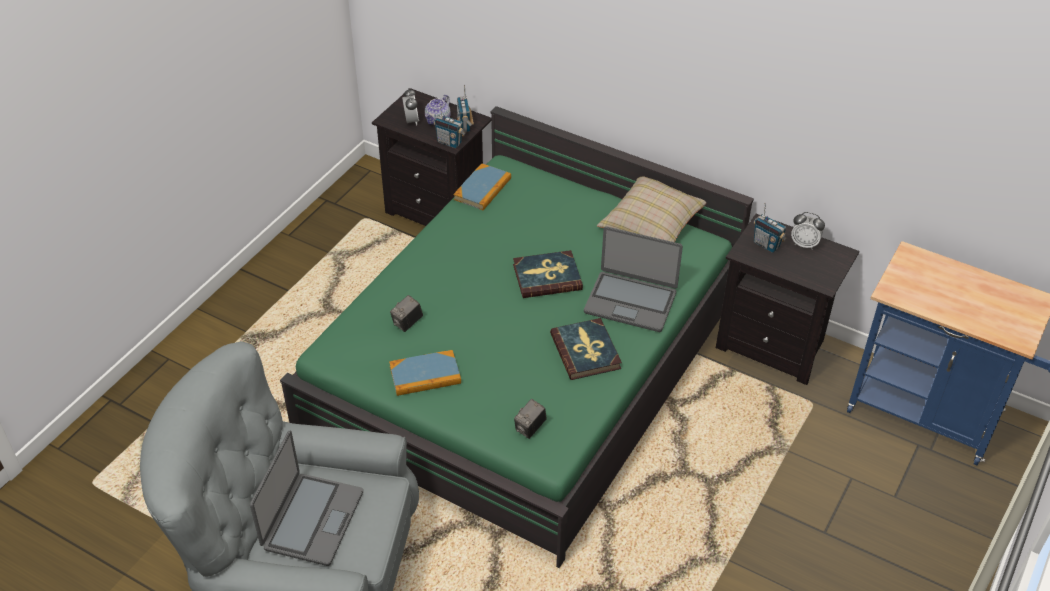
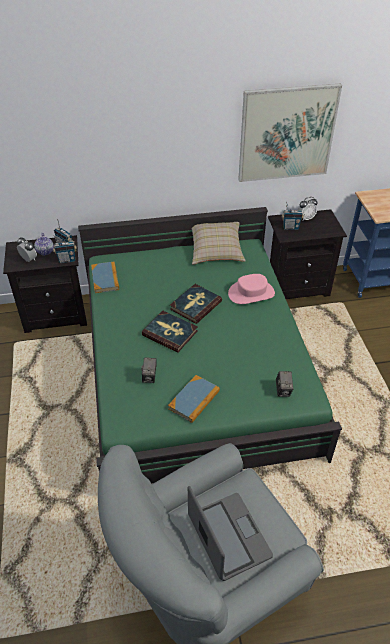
camera: 40 degrees left, 0 degrees up
book [550,318,622,380] -> book moved to [142,311,198,353]
laptop [584,226,683,332] -> pink hat [228,274,275,304]
none -> picture [238,84,342,182]

